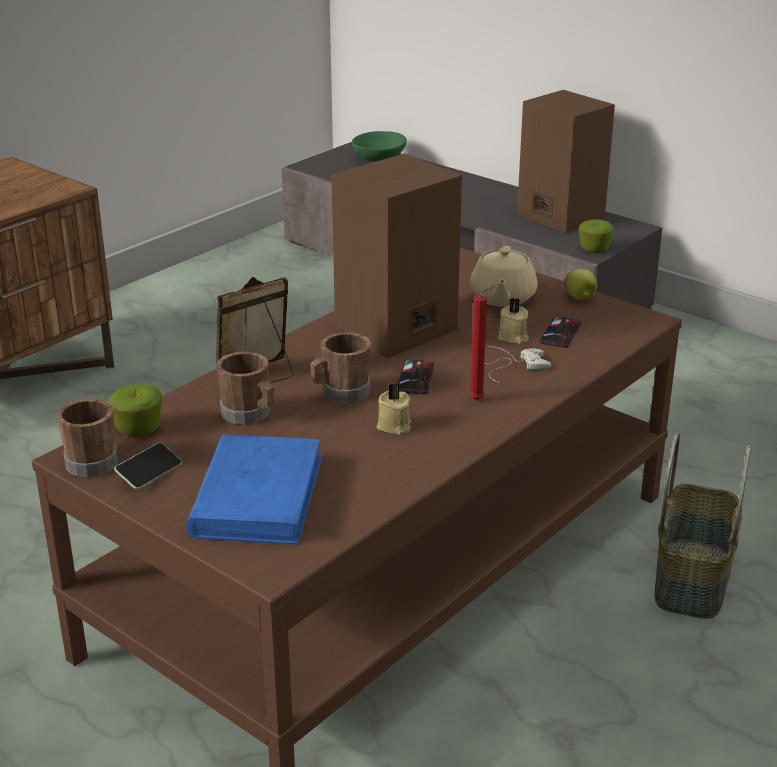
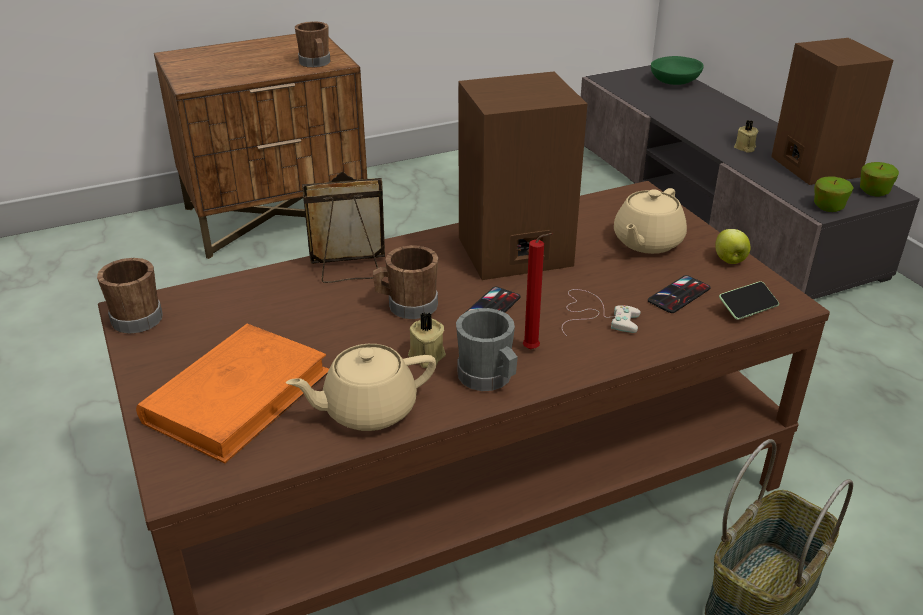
camera: 25 degrees right, 5 degrees up
apple [109,384,162,437] -> apple moved to [860,162,899,196]
phone [114,443,182,490] -> phone moved to [719,281,779,320]
blue book [186,435,323,545] -> orange book [136,324,329,463]
brown mug [216,352,274,425] -> brown mug moved to [295,21,331,68]
beige candle [498,298,529,344] -> beige candle moved to [734,120,758,152]
none -> beige teapot [286,344,437,431]
none -> grey mug [456,308,518,391]

